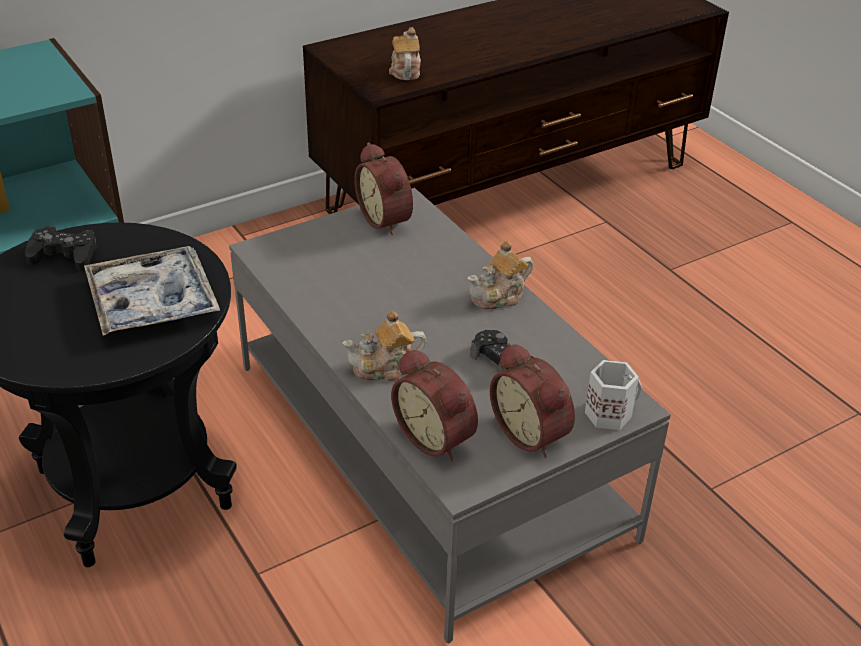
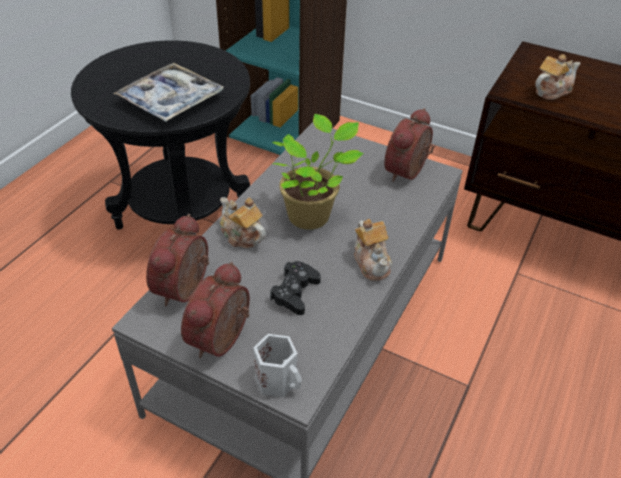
camera: 60 degrees right, 5 degrees up
black game controller [25,226,97,271] -> none
teapot [468,241,533,309] -> teapot turned 135 degrees counterclockwise [354,219,392,281]
none -> potted plant [272,114,364,230]

